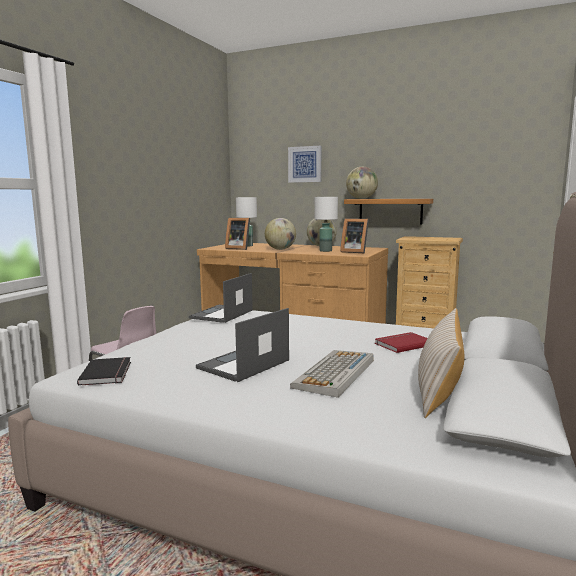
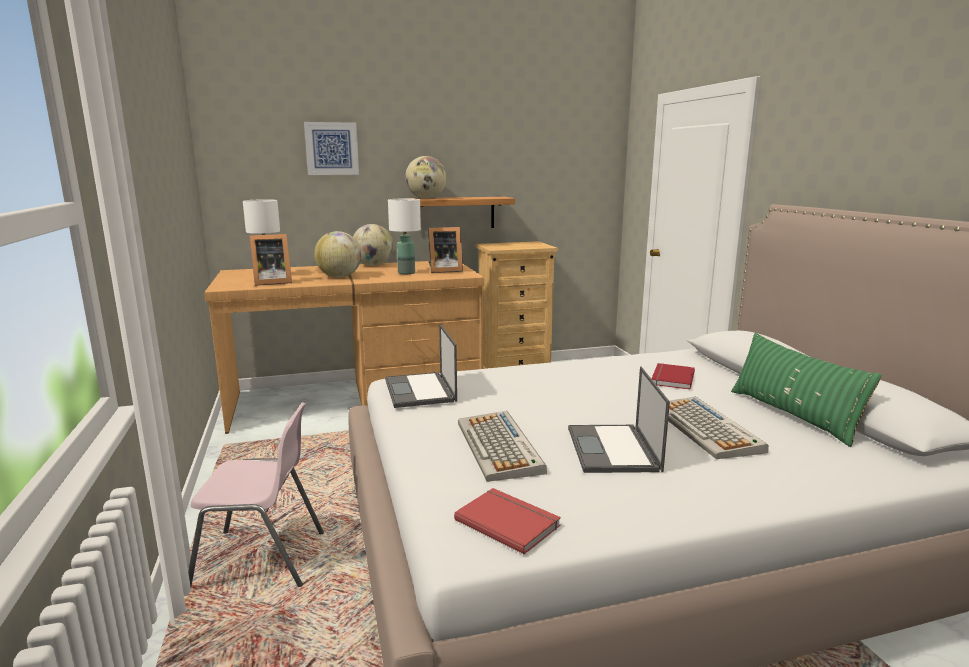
camera: 40 degrees left, 5 degrees up
black book [77,357,131,386] -> red book [454,488,561,554]
beige pillow [418,308,464,418] -> green pillow [731,333,882,447]
none -> keyboard [458,411,547,482]

